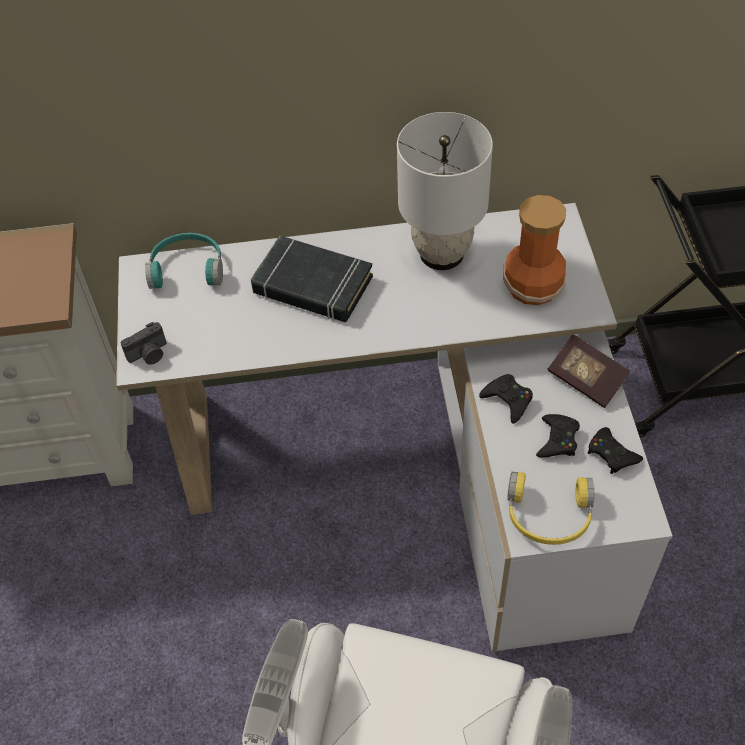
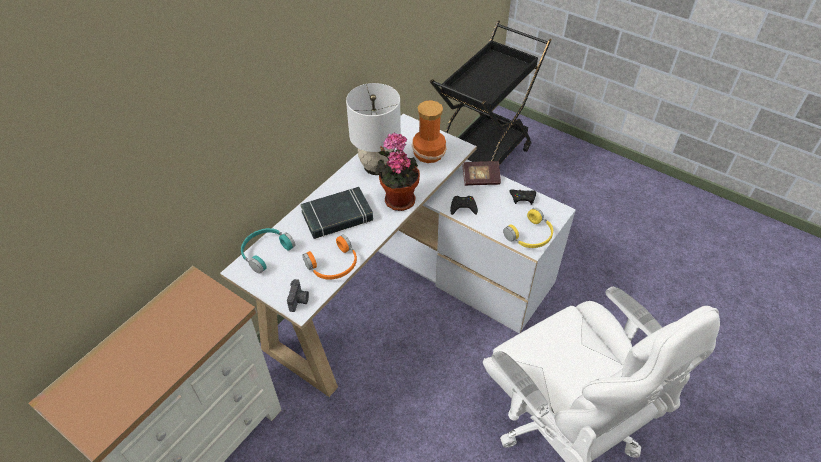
camera: 50 degrees left, 5 degrees down
black game controller [536,414,580,457] -> none
none -> orange headphones [302,234,357,280]
none -> potted plant [375,132,420,211]

